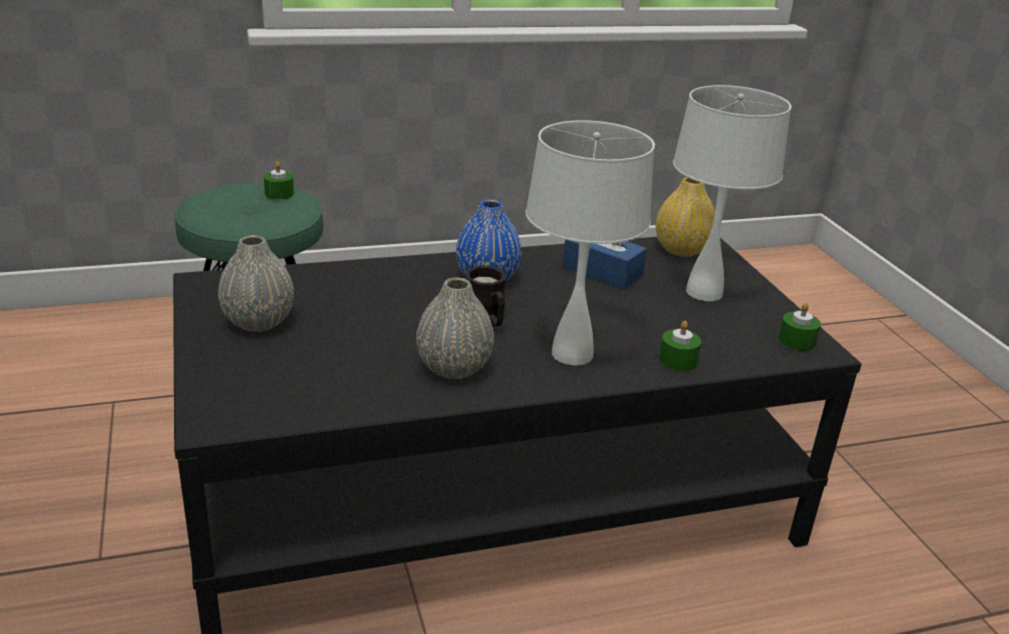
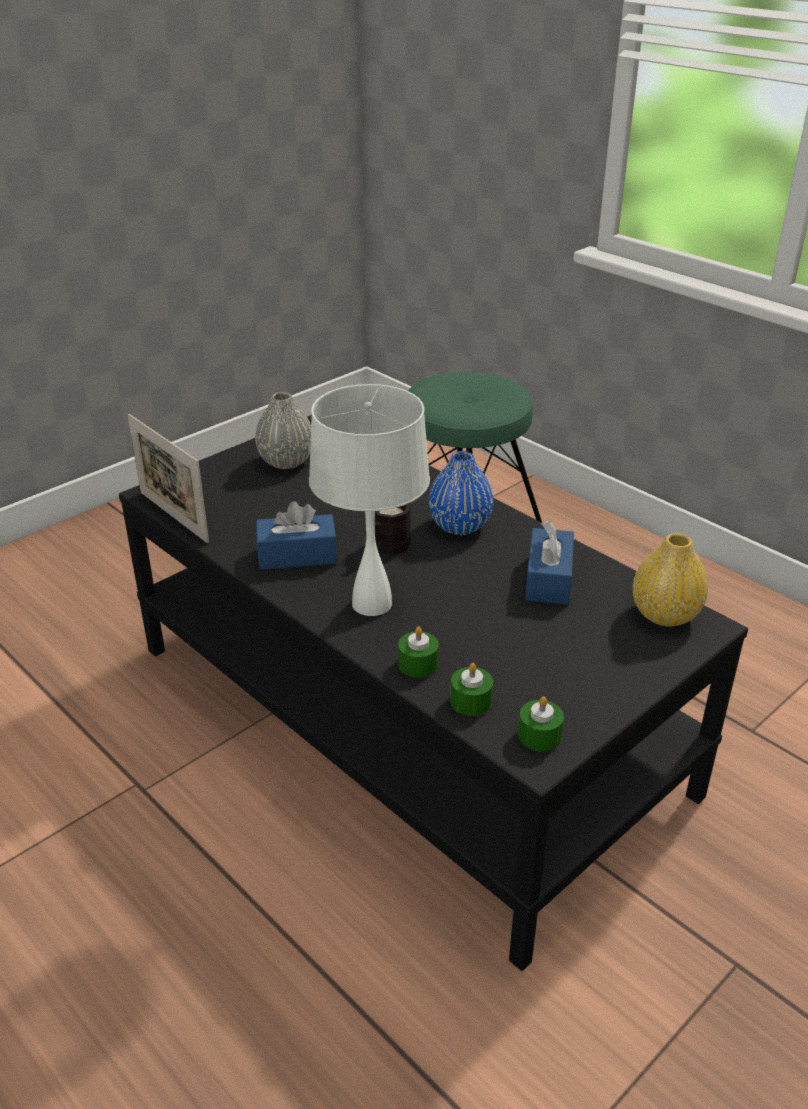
camera: 65 degrees right, 5 degrees up
green candle [264,161,294,200] -> green candle moved to [450,663,493,716]
grey vase [416,278,494,379] -> blue tissue box [256,501,337,570]
white table lamp [673,85,792,301] -> none
none -> picture frame [128,414,209,543]

